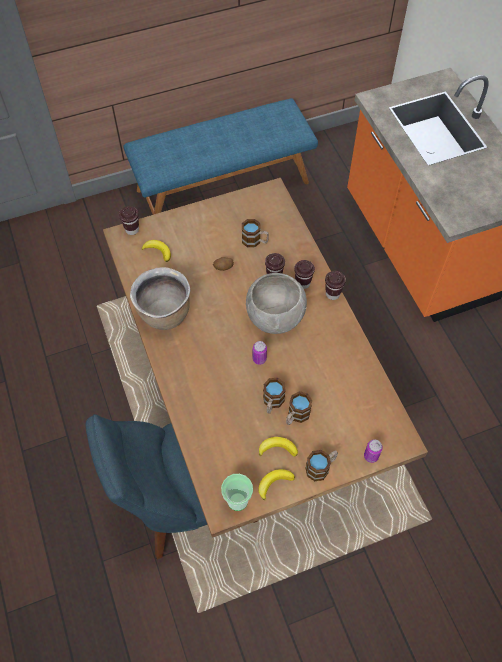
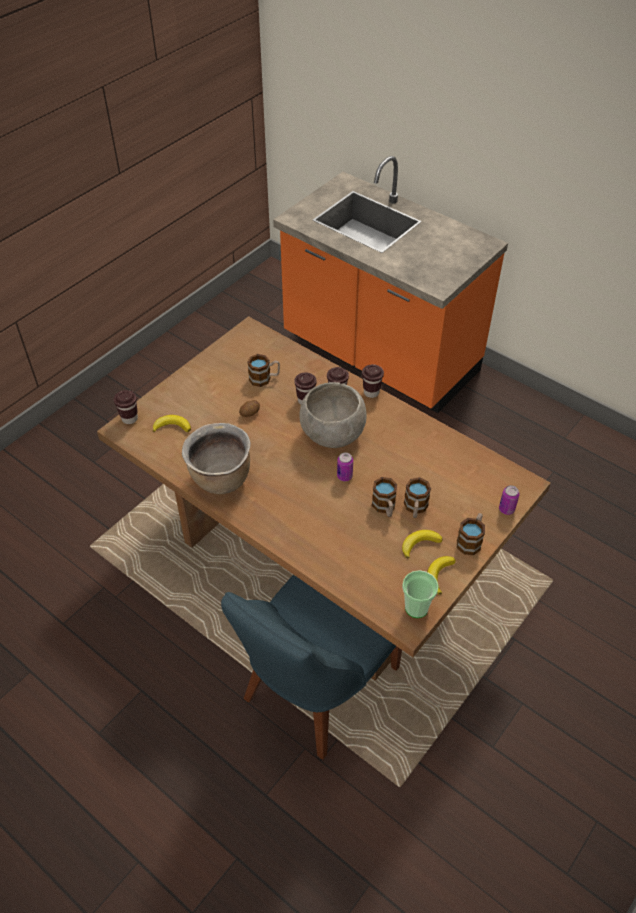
camera: 30 degrees left, 10 degrees down
blue bench [124,98,318,215] -> none

